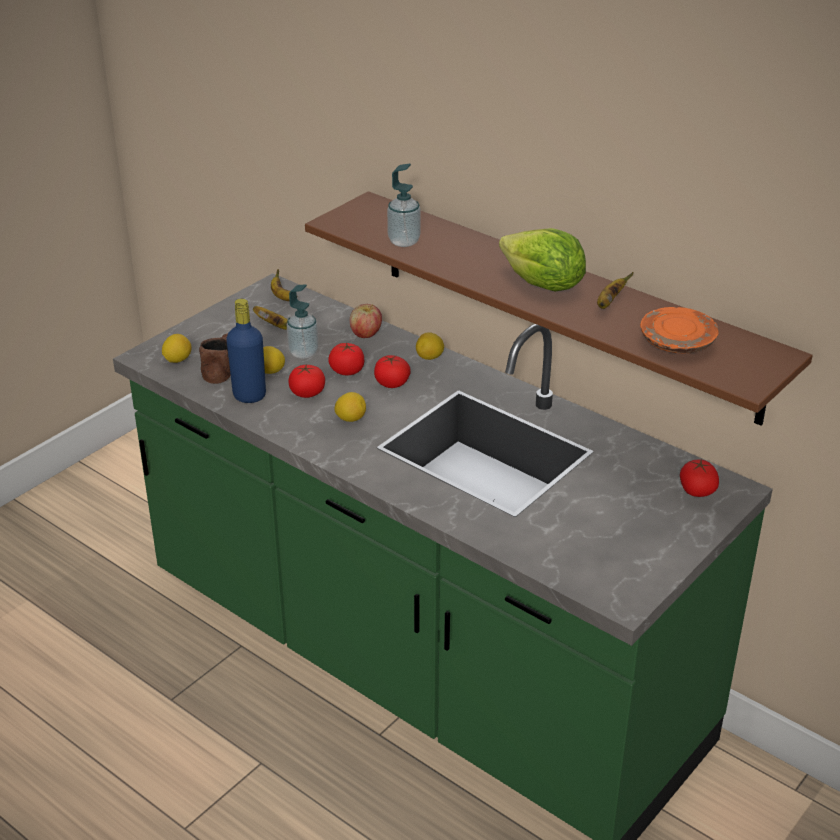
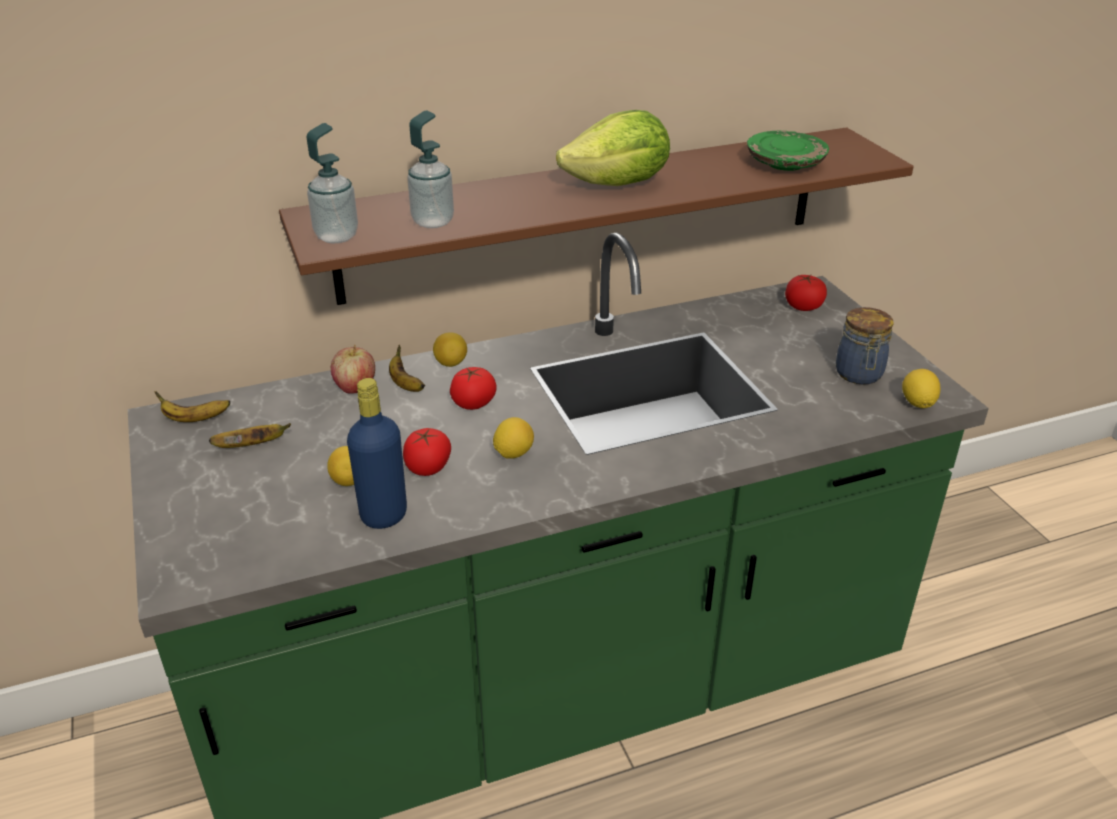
camera: 60 degrees left, 0 degrees up
lemon [162,334,192,363] -> lemon moved to [902,369,940,408]
brown mug [199,333,231,384] -> none
soap dispenser [287,284,319,359] -> soap dispenser moved to [307,123,358,243]
tomato [328,343,364,375] -> none
banana [597,272,634,309] -> banana moved to [389,345,425,392]
orange plate [640,307,719,353] -> green plate [747,131,829,171]
none -> jar [836,307,894,385]

